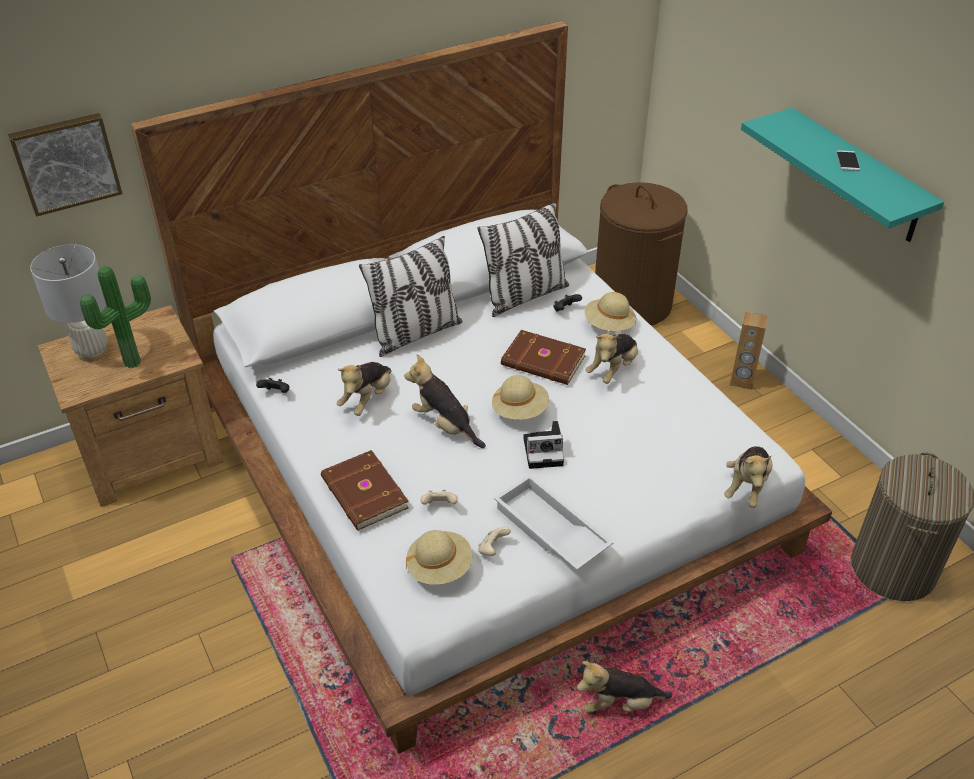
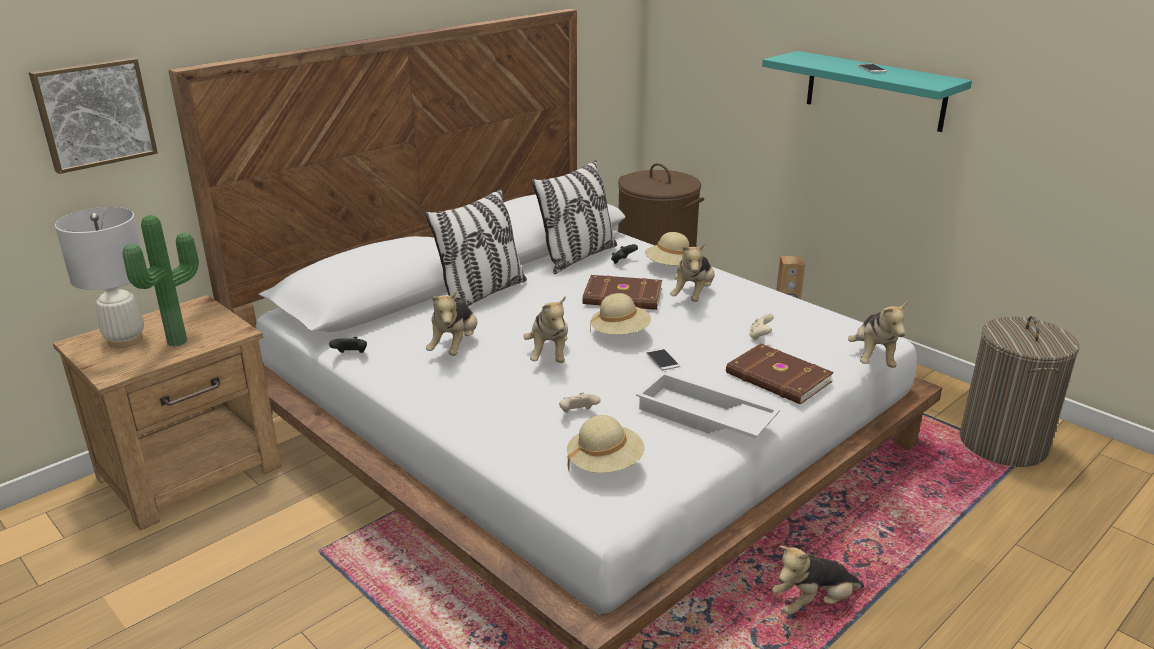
camera: 15 degrees left, 15 degrees down
brown book [321,450,409,530] -> brown book moved to [726,343,834,404]
plush toy [404,355,486,448] -> plush toy turned 120 degrees counterclockwise [523,295,568,363]
beige game controller [478,527,511,556] -> beige game controller moved to [749,314,774,341]
camera [523,421,564,469] -> phone [646,348,680,370]

